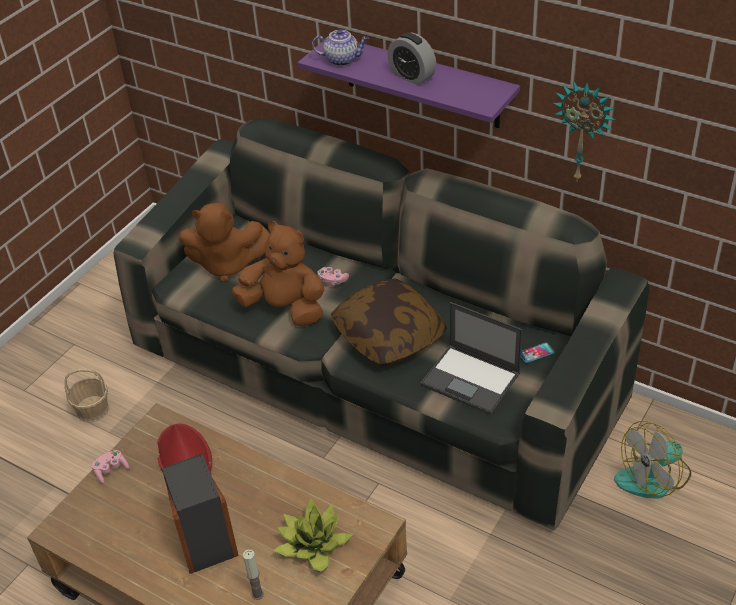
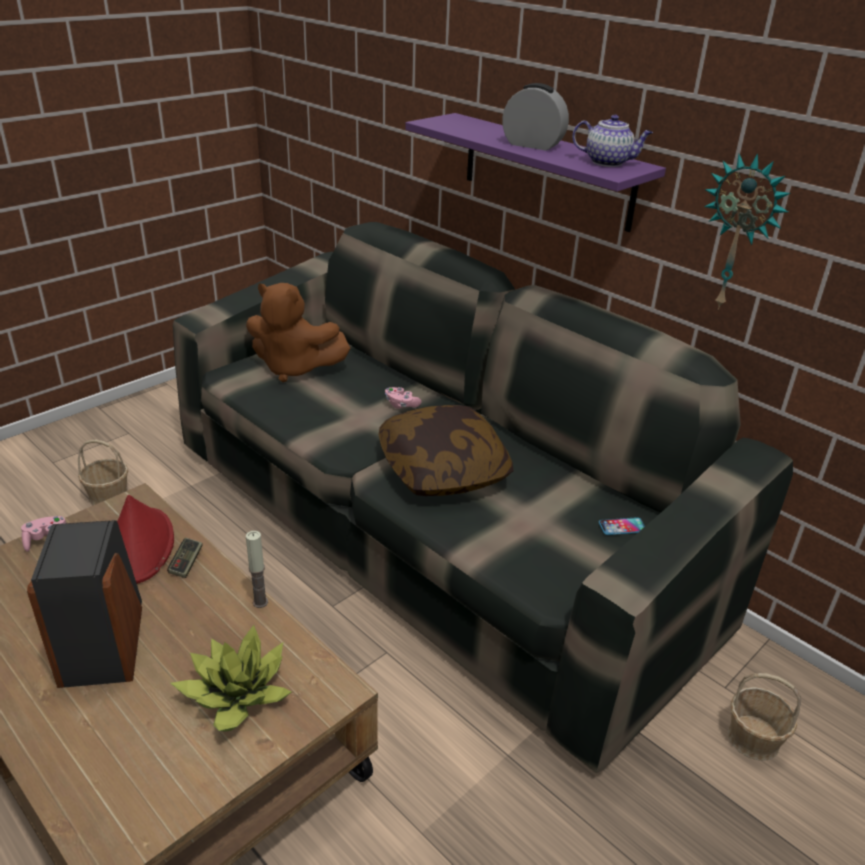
camera: 10 degrees right, 10 degrees down
brown plush toy [231,221,324,326] -> none
candle [243,549,264,600] -> candle moved to [246,531,268,608]
teapot [312,29,369,66] -> teapot moved to [572,114,653,167]
alarm clock [388,32,436,85] -> alarm clock turned 150 degrees clockwise [502,83,569,151]
laptop [420,302,522,415] -> none
fan [614,421,691,499] -> basket [728,673,801,761]
none -> game controller [167,538,203,578]

